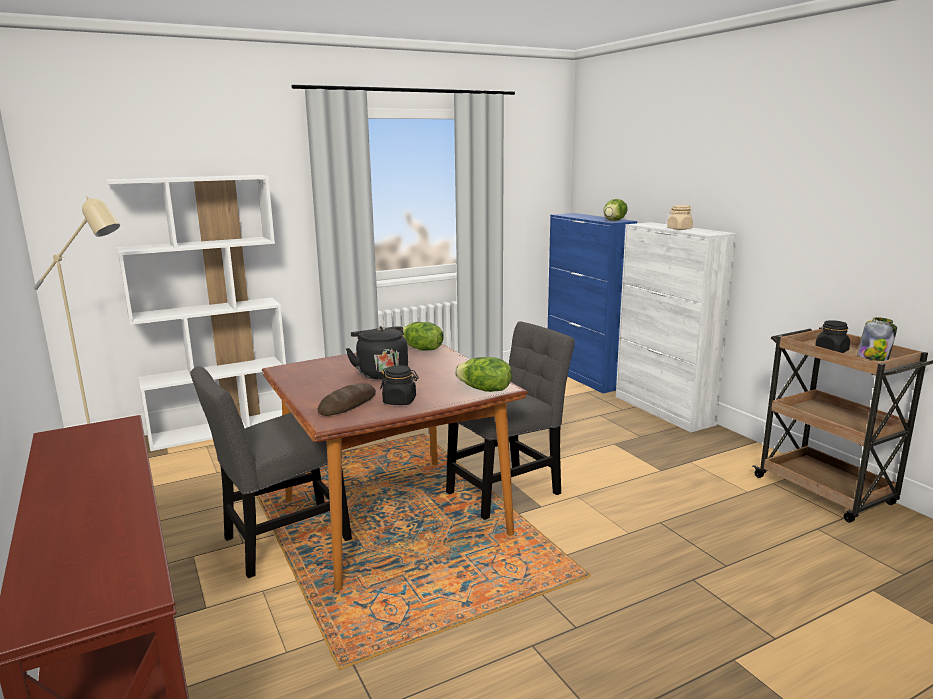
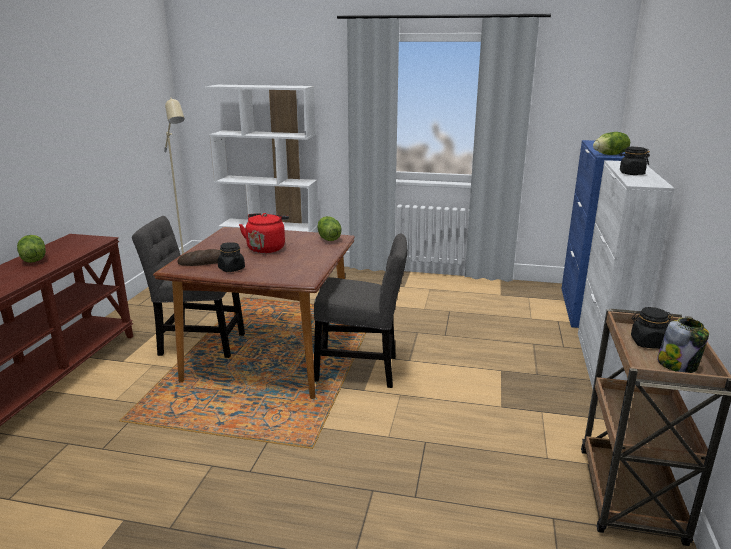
camera: 40 degrees right, 5 degrees up
black kettle [346,326,408,380] -> red kettle [239,213,289,253]
lettuce [455,357,512,392] -> lettuce moved to [17,235,46,263]
beige jar [667,205,693,230] -> black jar [619,147,650,175]

